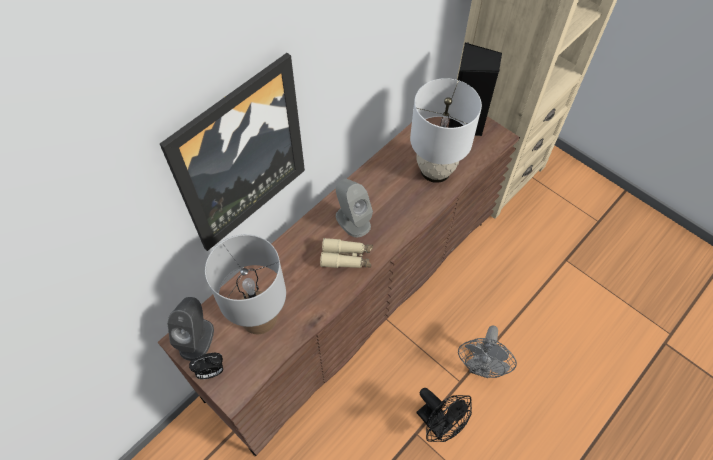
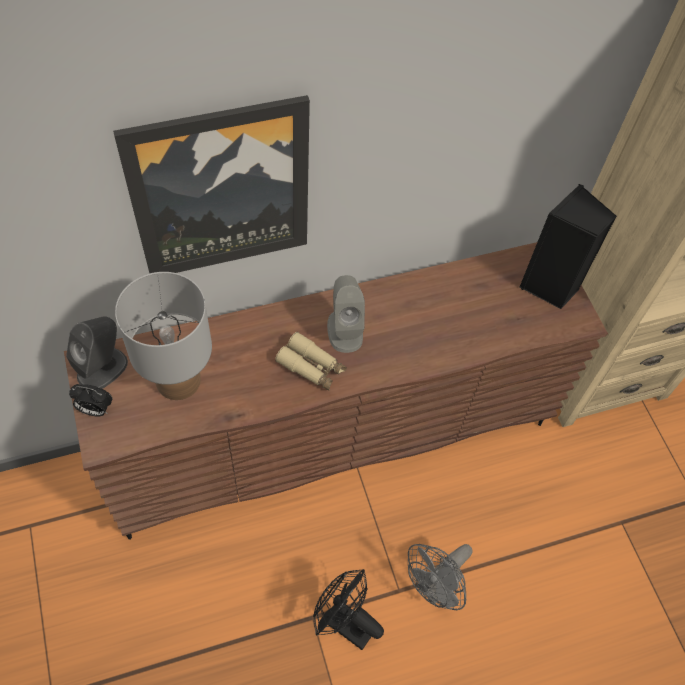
camera: 25 degrees right, 0 degrees up
white table lamp [410,78,482,183] -> none
black fan [417,388,472,442] -> black fan turned 135 degrees clockwise [313,569,384,650]

